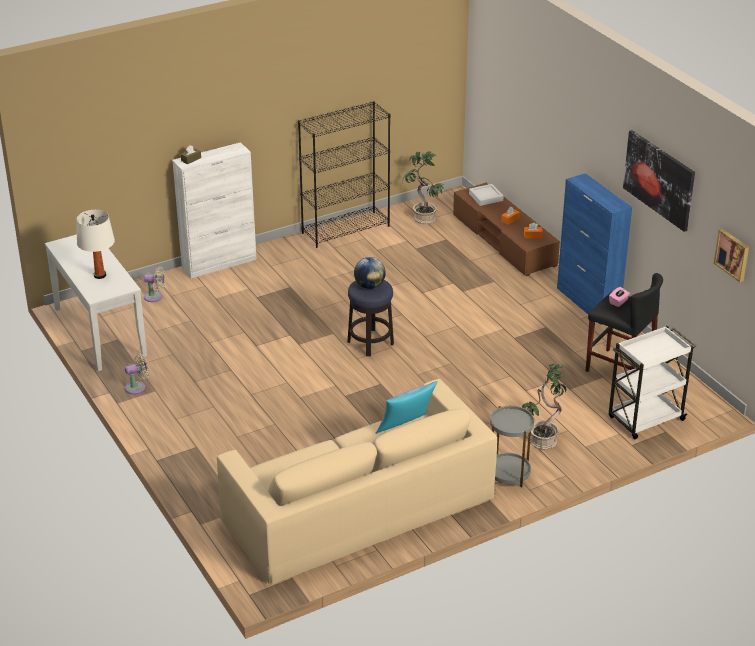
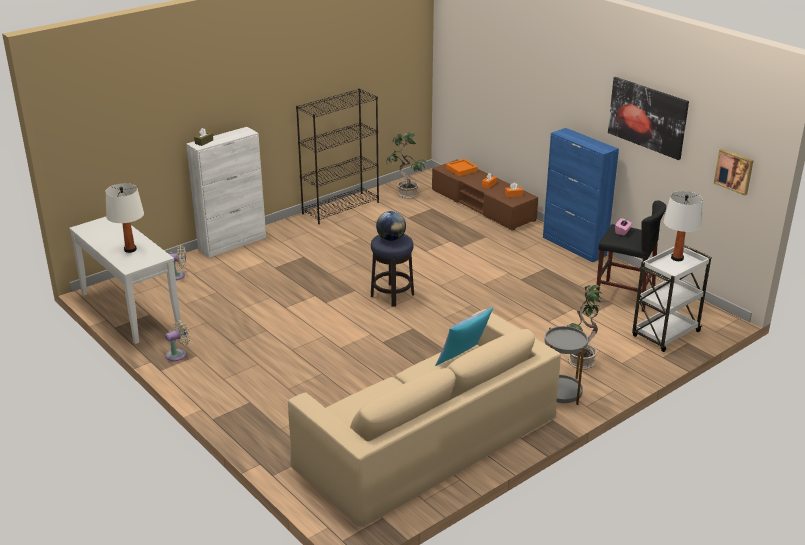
camera: 10 degrees left, 5 degrees down
grey tray [469,184,504,206] -> orange tray [446,159,478,176]
none -> white table lamp [664,191,703,261]

